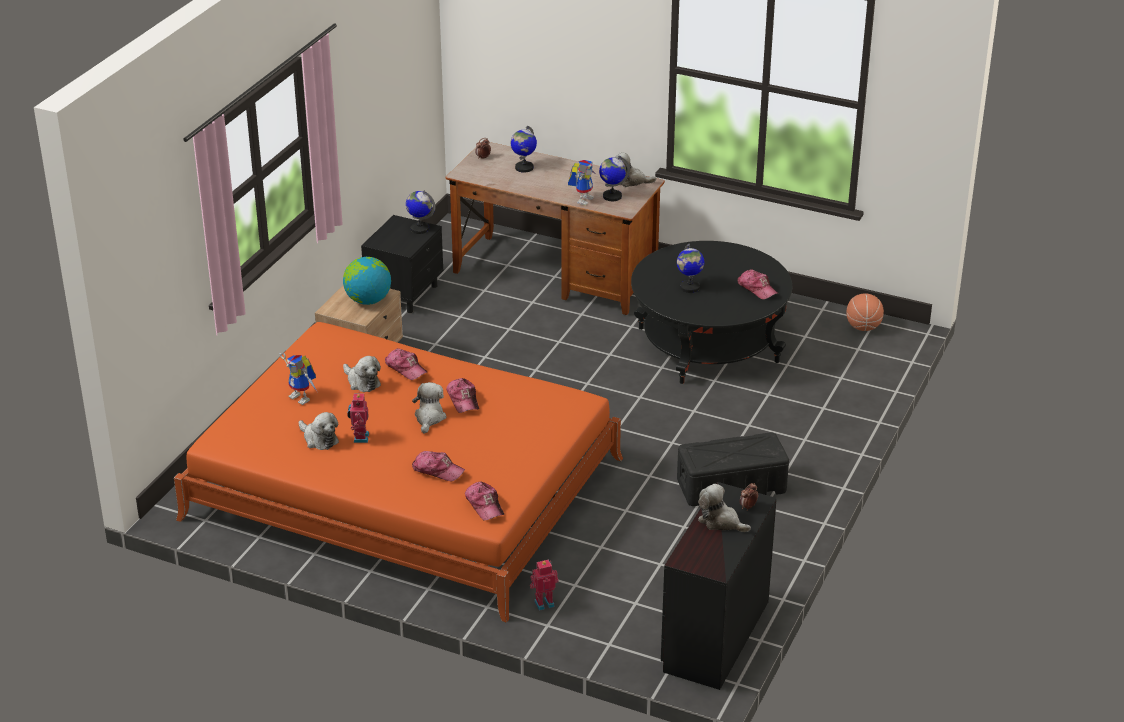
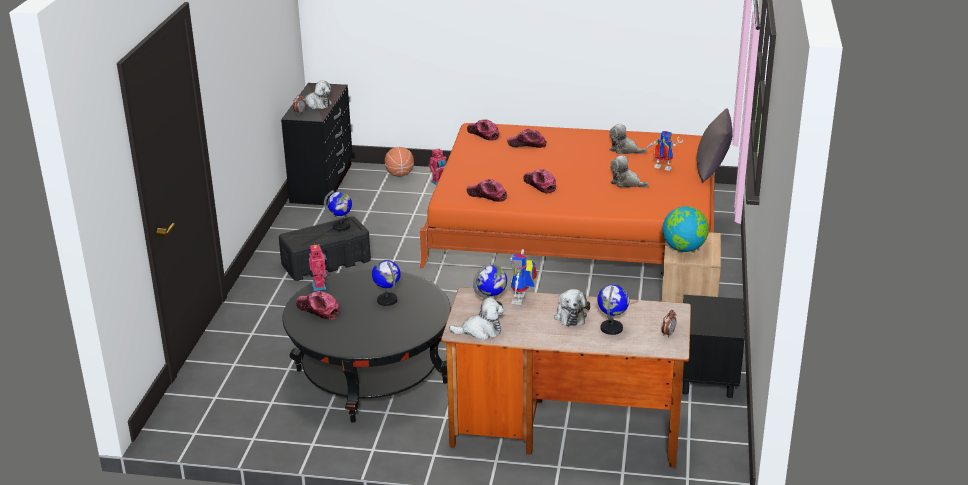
camera: 165 degrees right, 5 degrees down
toy robot [347,393,369,443] -> toy robot moved to [309,243,328,291]
cap [385,348,427,380] -> cap moved to [467,179,507,202]
globe [406,191,435,234] -> globe moved to [324,190,352,231]
plush toy [412,382,446,434] -> plush toy moved to [554,289,590,326]
basketball [846,294,884,331] -> basketball moved to [385,147,414,177]
none -> grey pillow [697,108,732,183]

